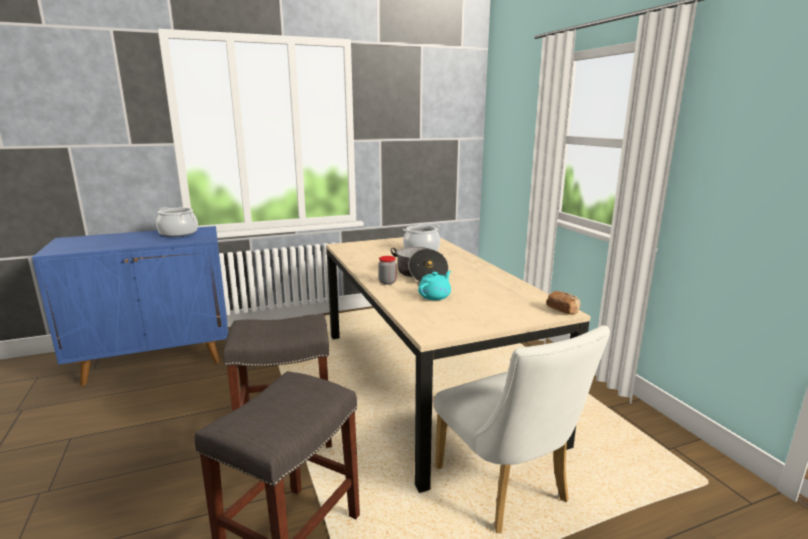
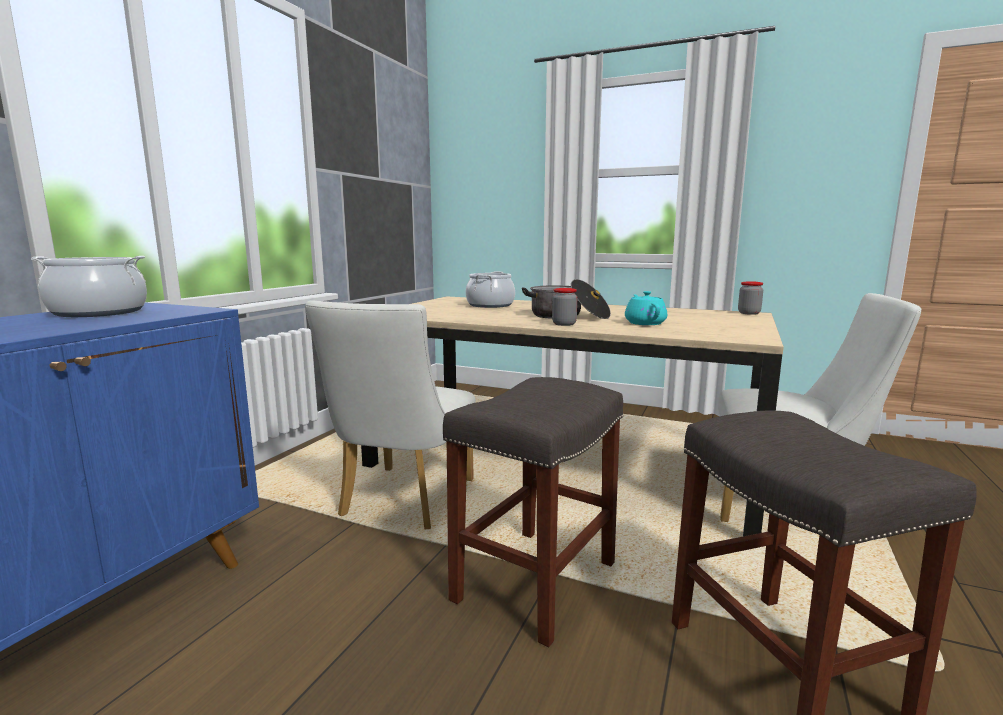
camera: 45 degrees left, 5 degrees down
bread [546,291,581,315] -> jar [738,281,763,315]
none -> white chair [305,300,476,529]

